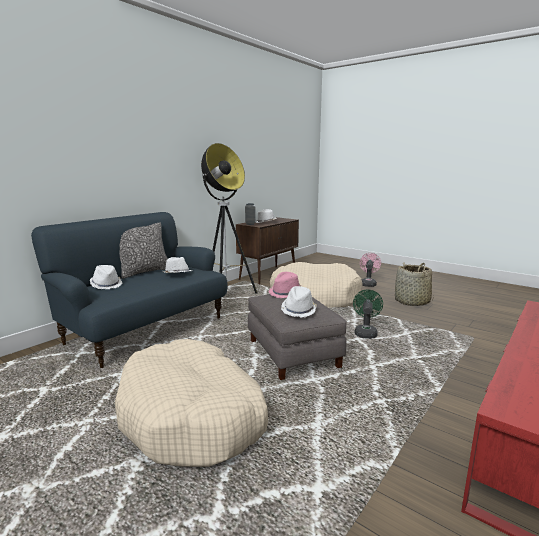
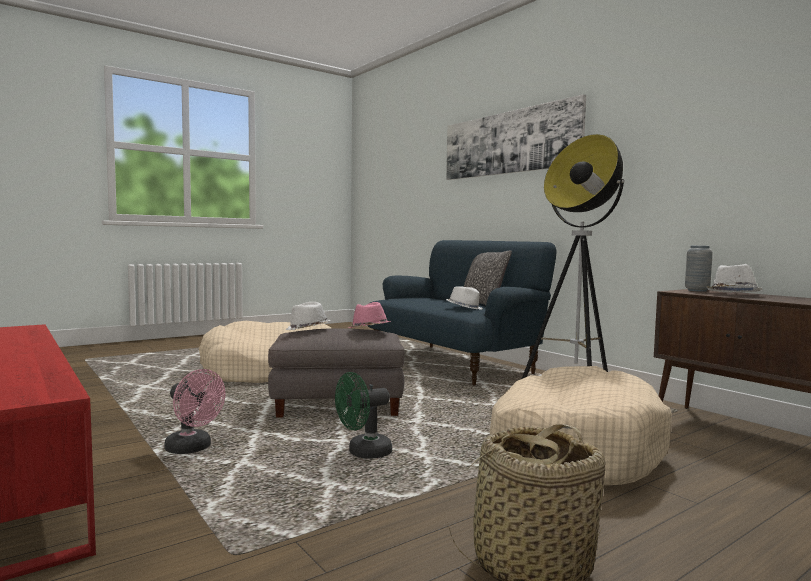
camera: 105 degrees right, 10 degrees down
white hat [90,265,122,289] -> none
green fan [353,289,383,339] -> green fan turned 120 degrees clockwise [335,372,392,459]
pink fan [360,253,381,287] -> pink fan moved to [164,369,226,454]
none -> picture [446,94,586,180]

